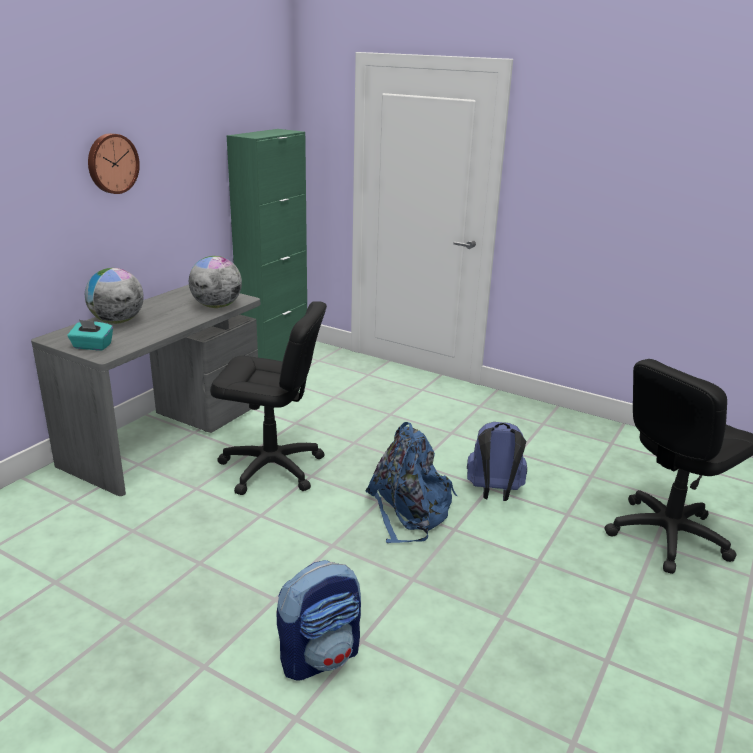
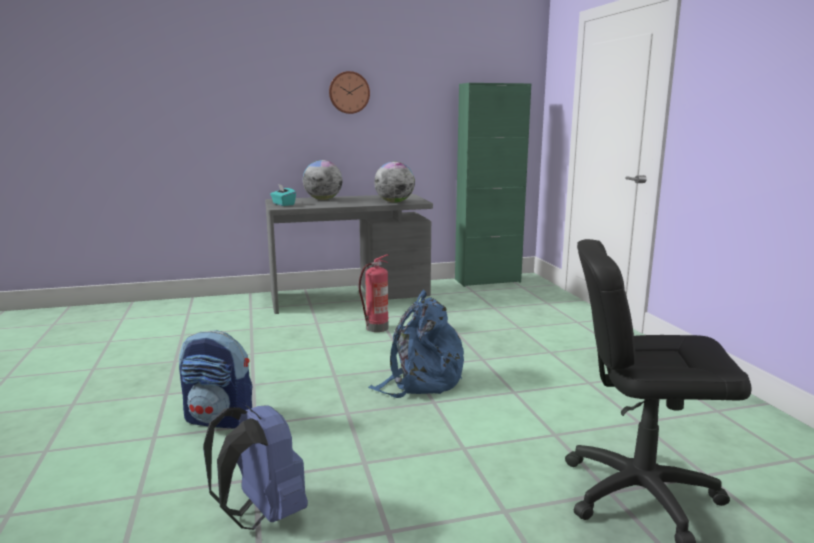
camera: 45 degrees right, 10 degrees down
black office chair [210,301,327,495] -> fire extinguisher [359,254,389,332]
blue backpack [467,422,527,501] -> blue backpack moved to [203,405,308,530]

